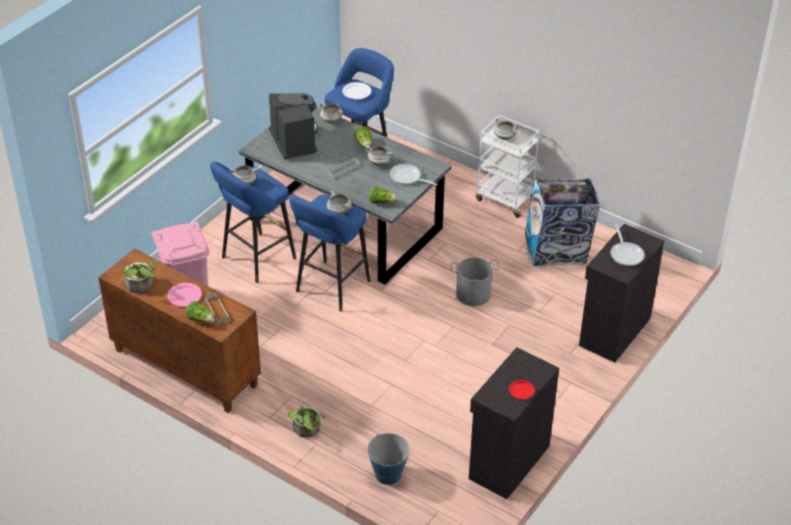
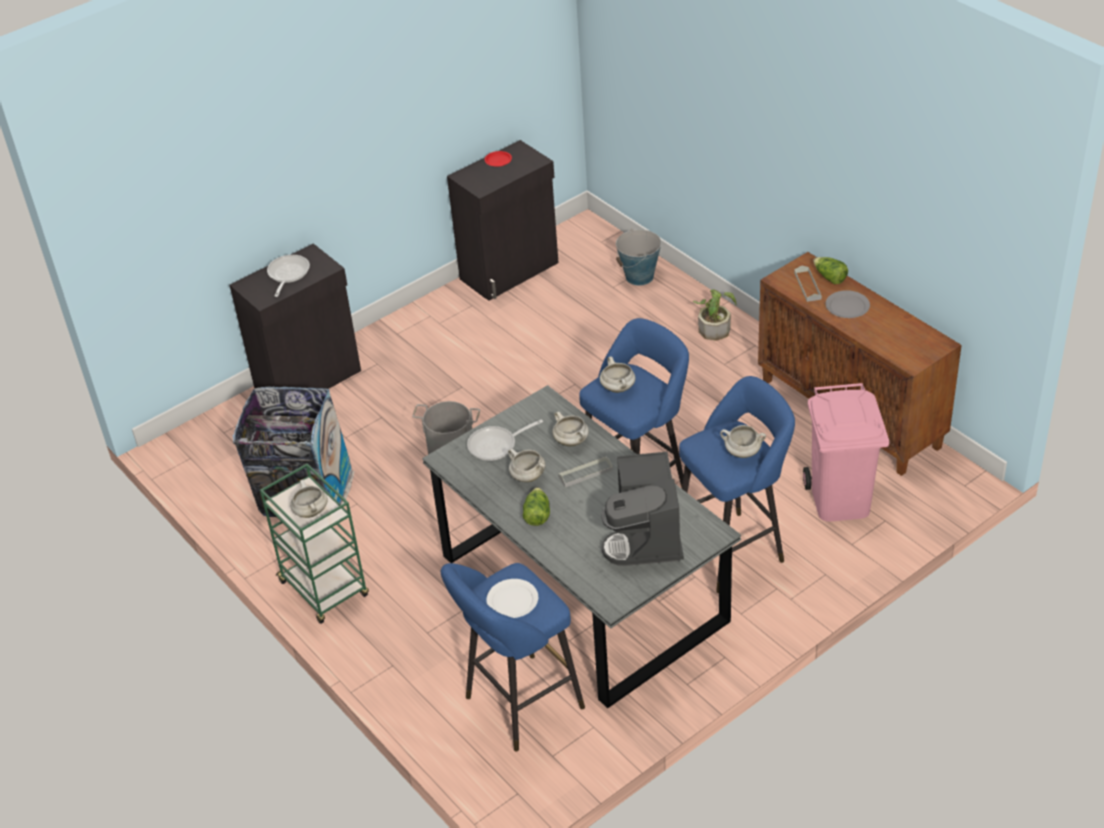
camera: 160 degrees left, 0 degrees up
potted plant [123,261,158,293] -> none
pink plate [167,283,202,306] -> grey plate [825,290,870,318]
white cooking pot [320,102,343,123] -> white cooking pot moved to [552,412,589,446]
lettuce [369,186,398,204] -> none
frying pan [389,164,437,185] -> frying pan turned 105 degrees clockwise [467,419,543,461]
white cart [475,115,539,218] -> green cart [260,463,369,624]

